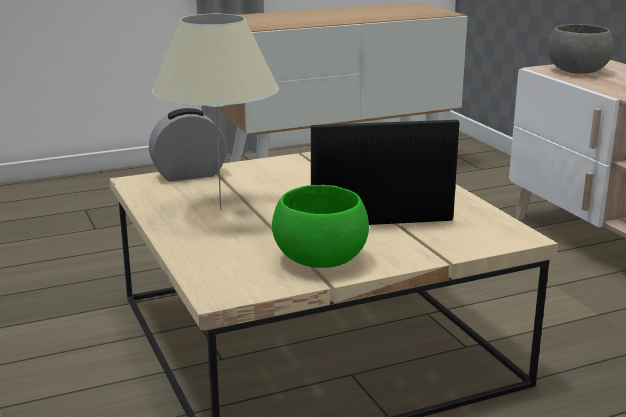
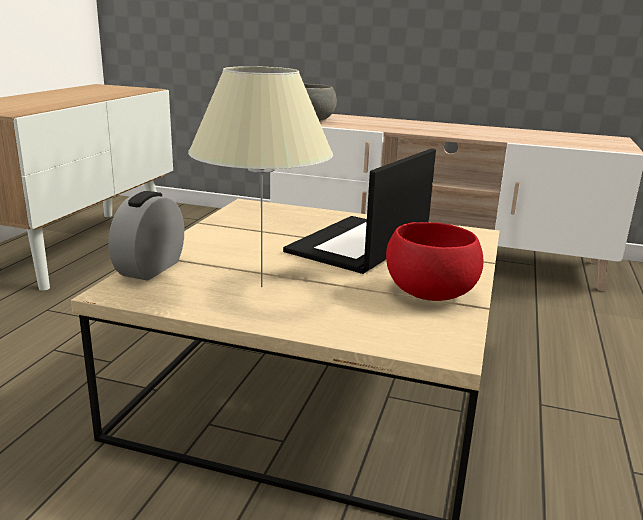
camera: 50 degrees left, 0 degrees up
green bowl [272,185,369,268] -> red bowl [386,222,483,301]

